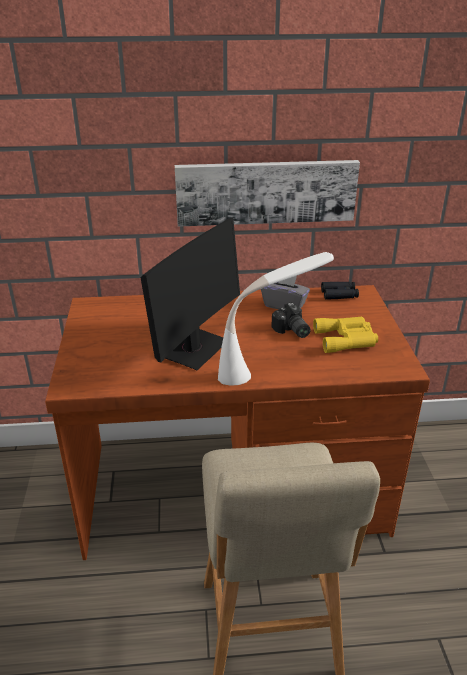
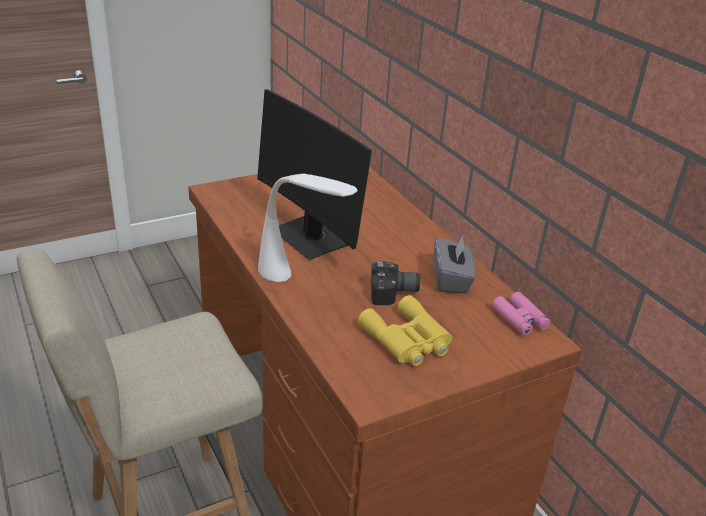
camera: 65 degrees right, 0 degrees up
monitor [141,218,240,370] -> monitor turned 45 degrees clockwise [257,89,372,260]
picture [175,160,360,227] -> none
camera [272,302,310,338] -> camera turned 135 degrees counterclockwise [371,261,420,305]
black binoculars [321,282,359,300] -> pink binoculars [492,292,551,336]

